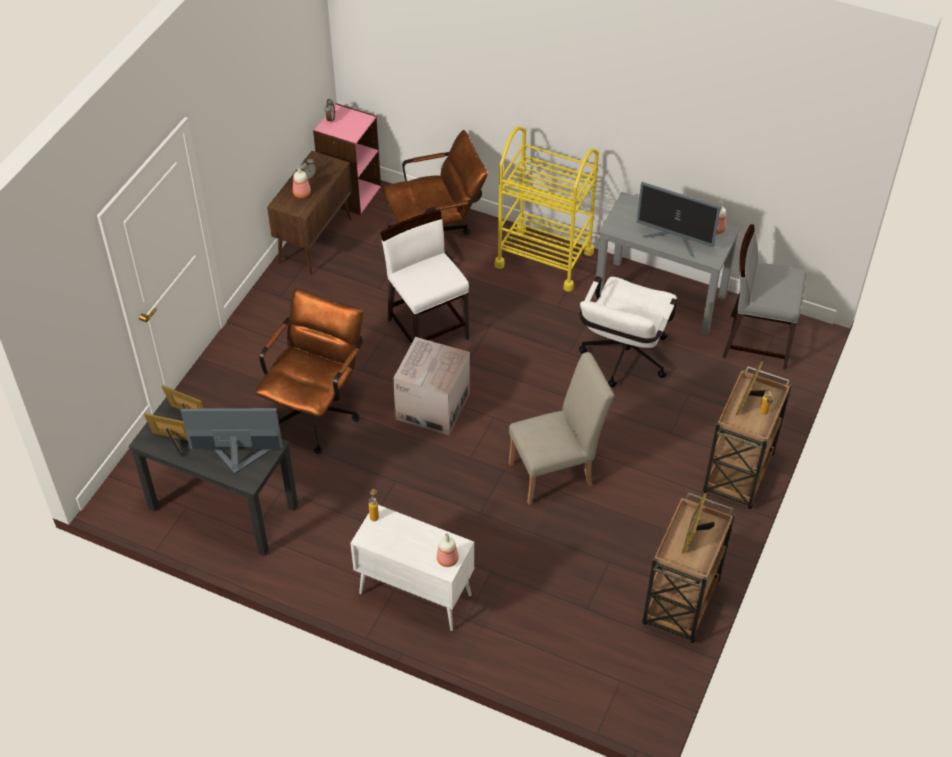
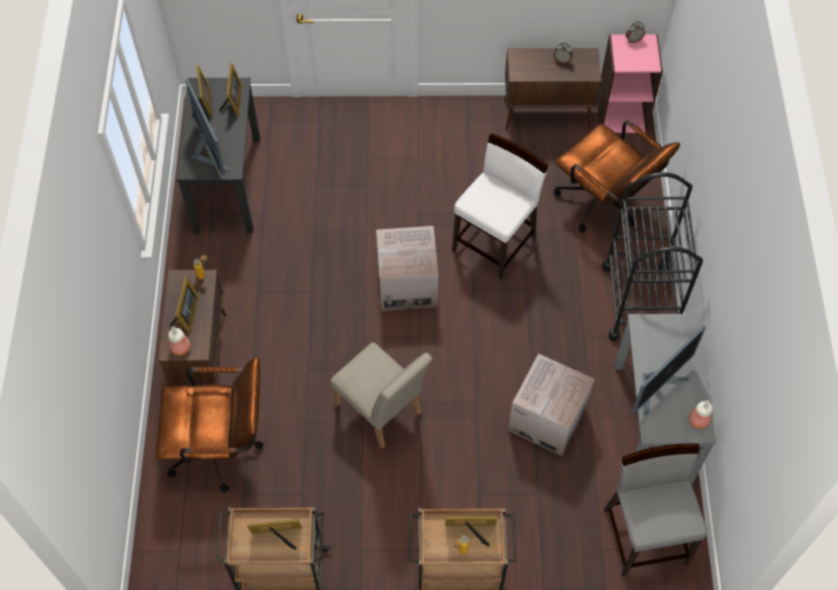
camera: 65 degrees right, 10 degrees up
brown office chair [255,288,363,454] -> brown office chair moved to [156,357,264,493]
bottle [293,165,311,198] -> none
white cabinet [350,505,474,631] -> brown cabinet [159,270,226,385]
yellow cart [495,127,599,292] -> black cart [602,172,703,341]
white office chair [579,276,677,387] -> cardboard box [508,354,594,456]
monitor [637,182,721,257] -> monitor turned 135 degrees counterclockwise [632,325,706,416]
none -> picture frame [170,276,199,334]

